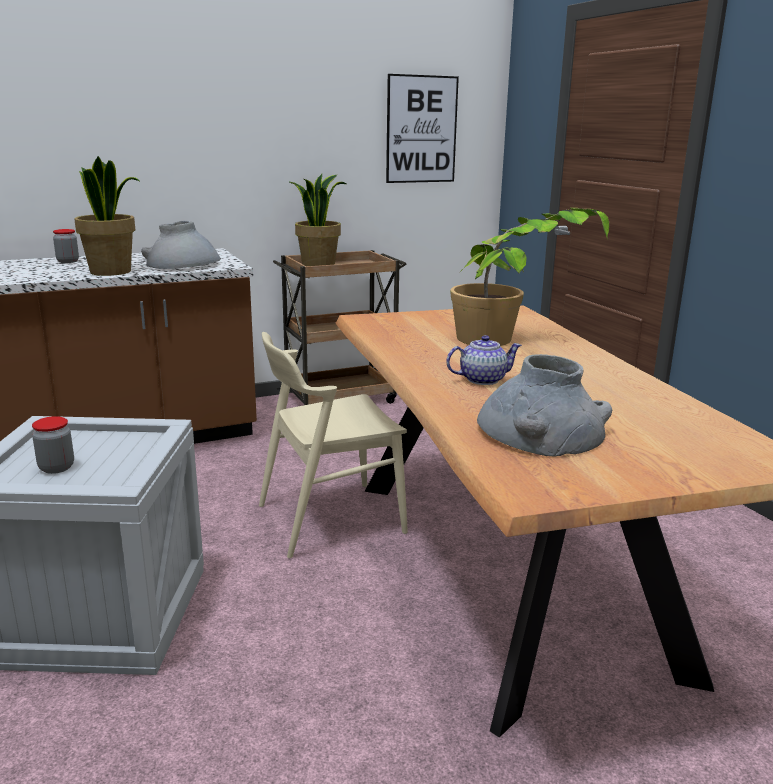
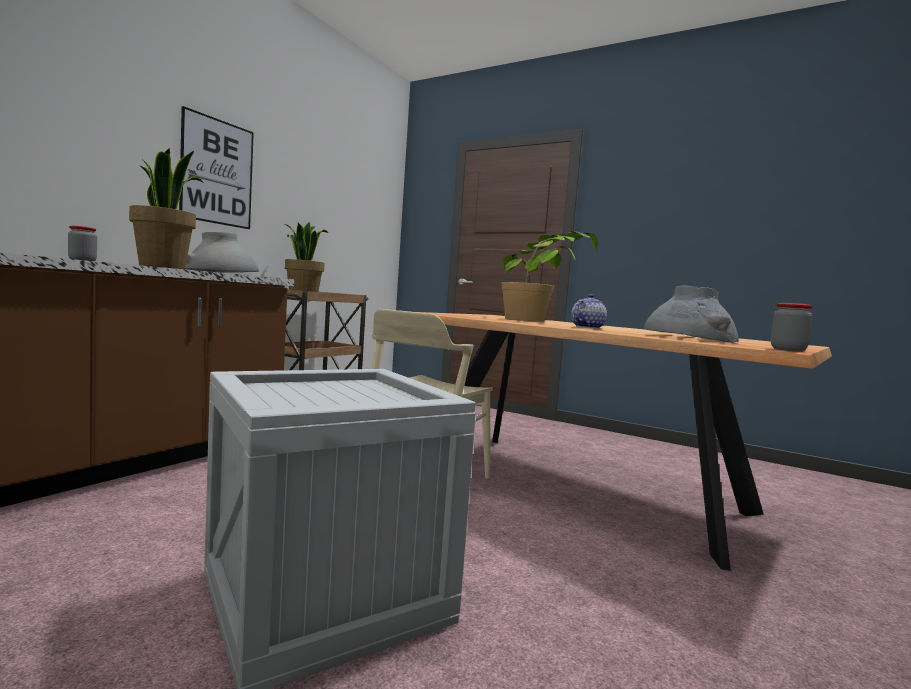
camera: 35 degrees left, 15 degrees down
jar [32,416,74,474] -> jar moved to [771,303,813,352]
picture [386,74,459,183] -> picture moved to [179,106,254,229]

